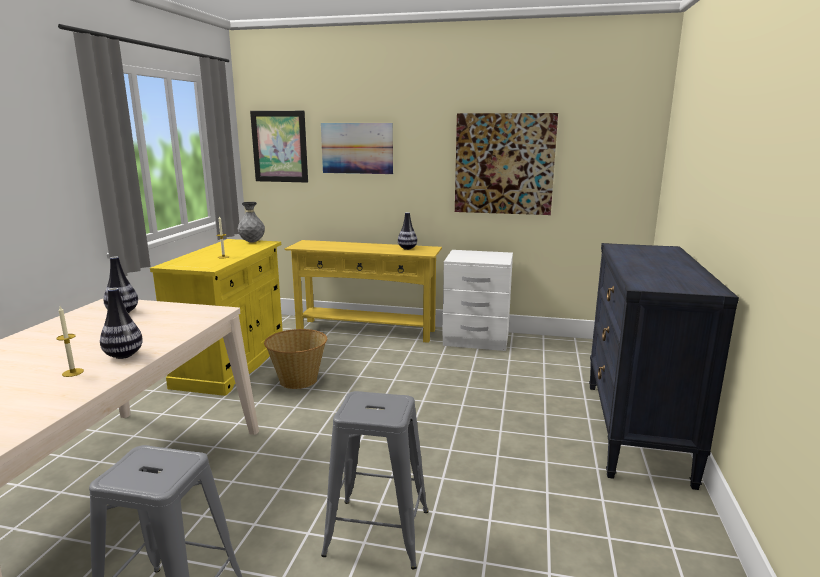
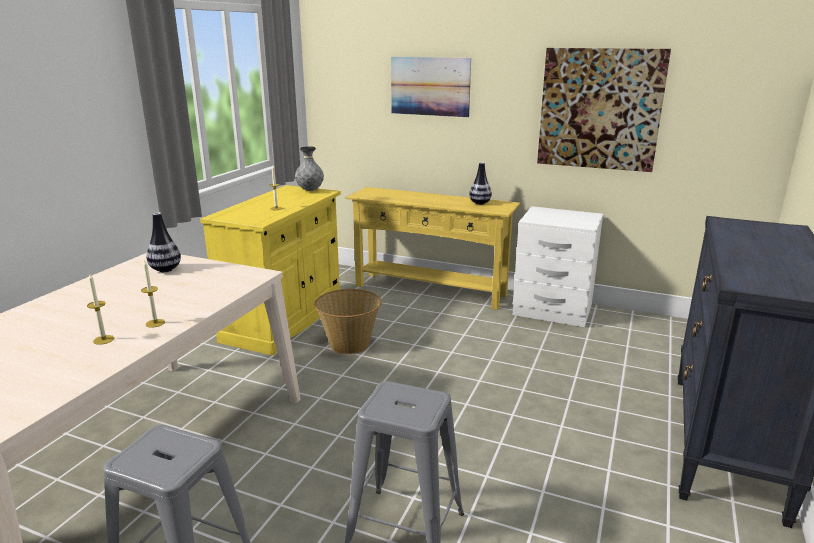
camera: 10 degrees right, 5 degrees up
vase [100,288,143,359] -> candle [141,260,165,328]
picture [250,111,308,183] -> none

